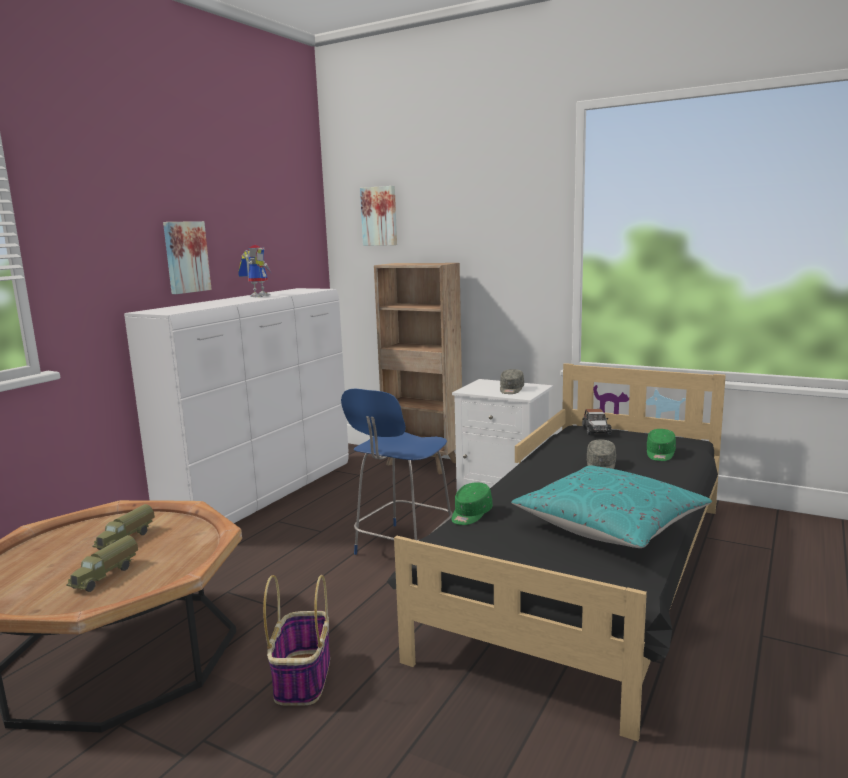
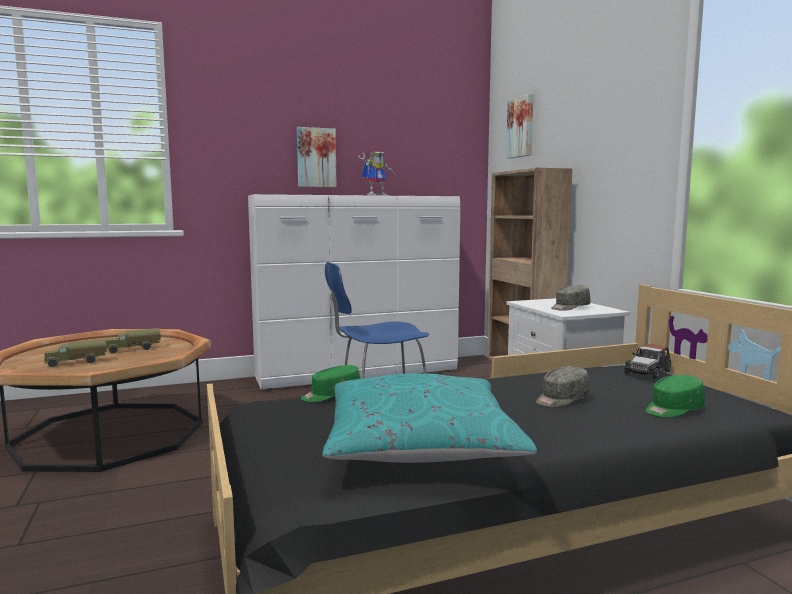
camera: 40 degrees right, 5 degrees down
basket [263,575,330,705] -> none

